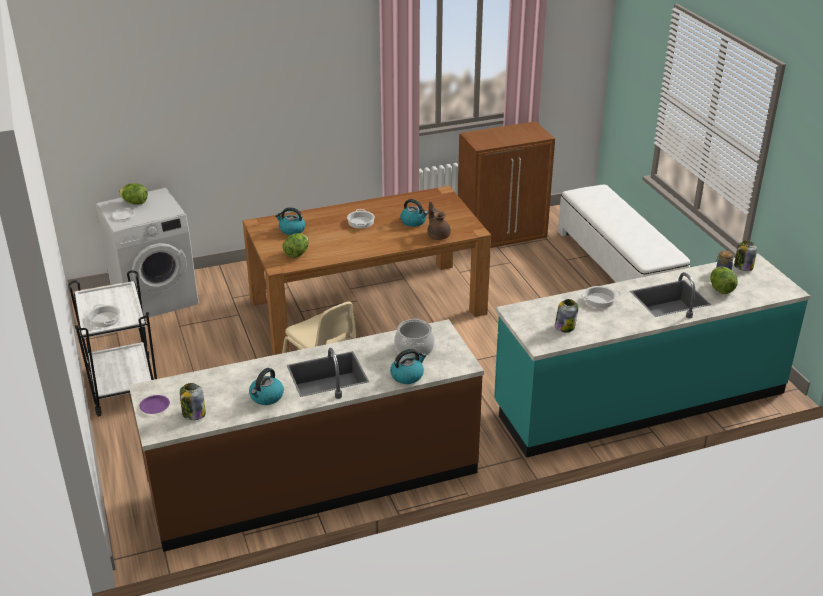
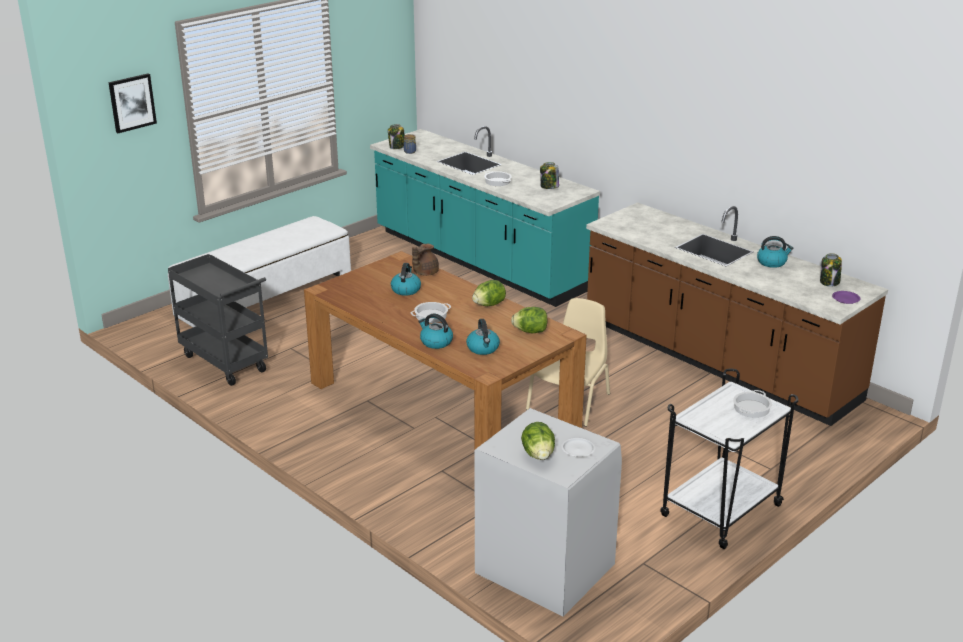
camera: 115 degrees left, 5 degrees down
kettle [390,349,426,384] -> kettle moved to [418,313,453,349]
cooking pot [394,318,435,358] -> none
brown cabinet [458,121,555,249] -> grey cart [168,254,268,386]
lettuce [710,267,738,294] -> lettuce moved to [472,280,506,306]
none -> picture [108,74,157,133]

